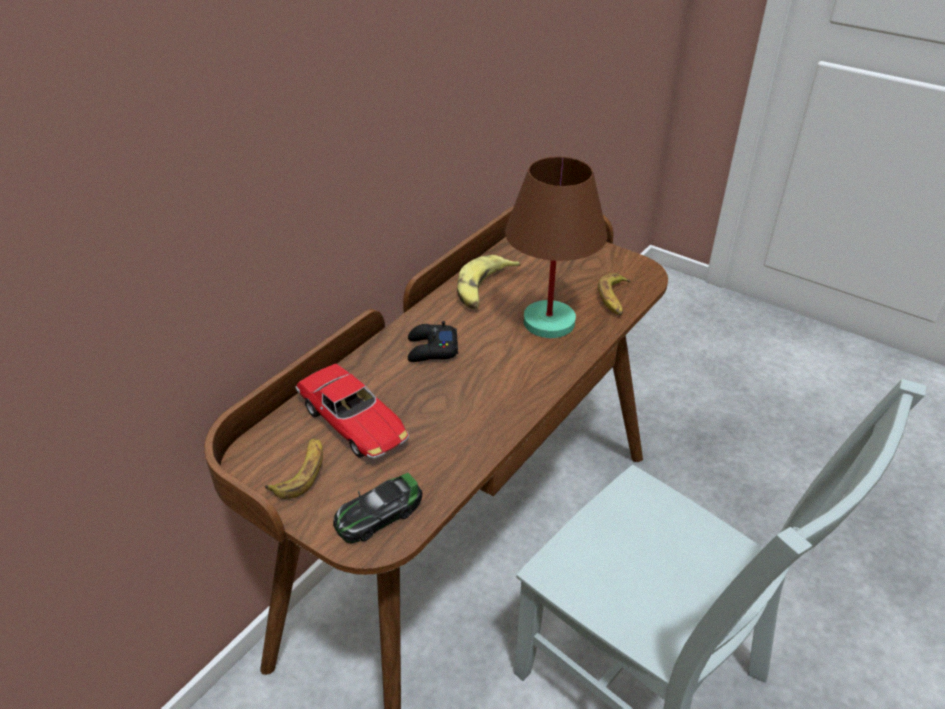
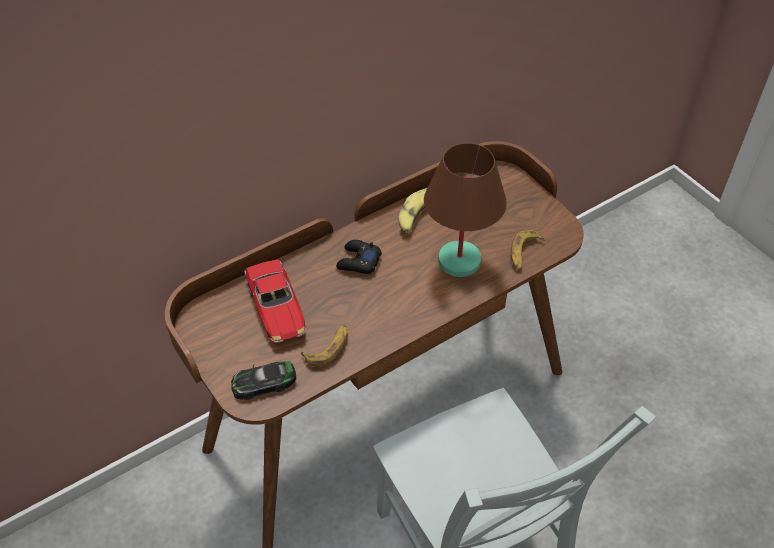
camera: 20 degrees right, 10 degrees up
banana [265,438,323,499] -> banana moved to [301,325,347,366]

